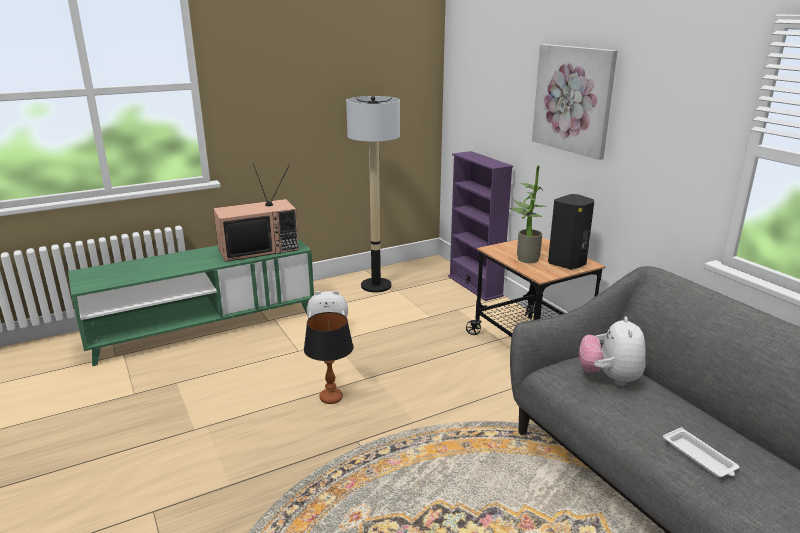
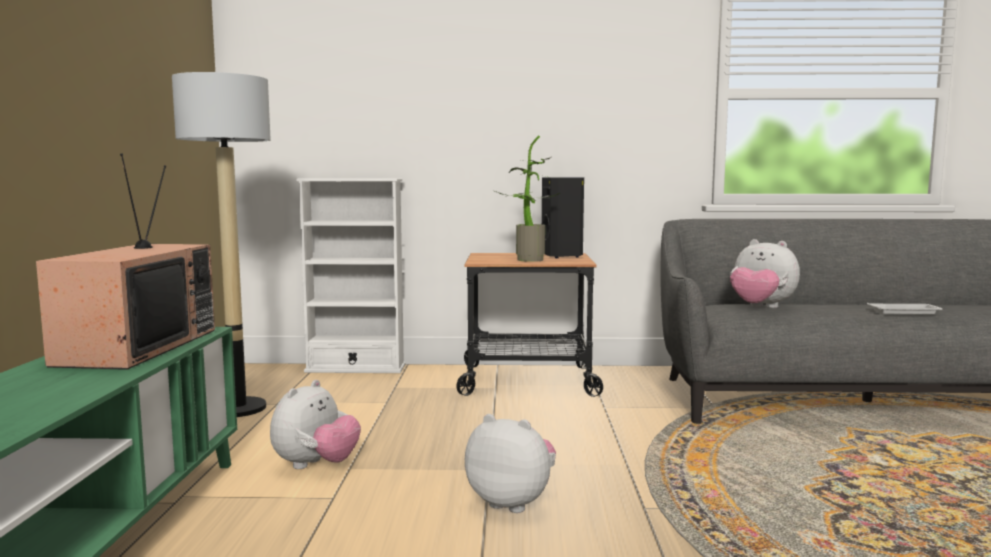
camera: 60 degrees left, 15 degrees down
table lamp [304,312,353,404] -> plush toy [465,414,556,513]
purple bookcase [448,151,513,301] -> white bookcase [296,178,405,373]
picture [532,44,618,160] -> none

